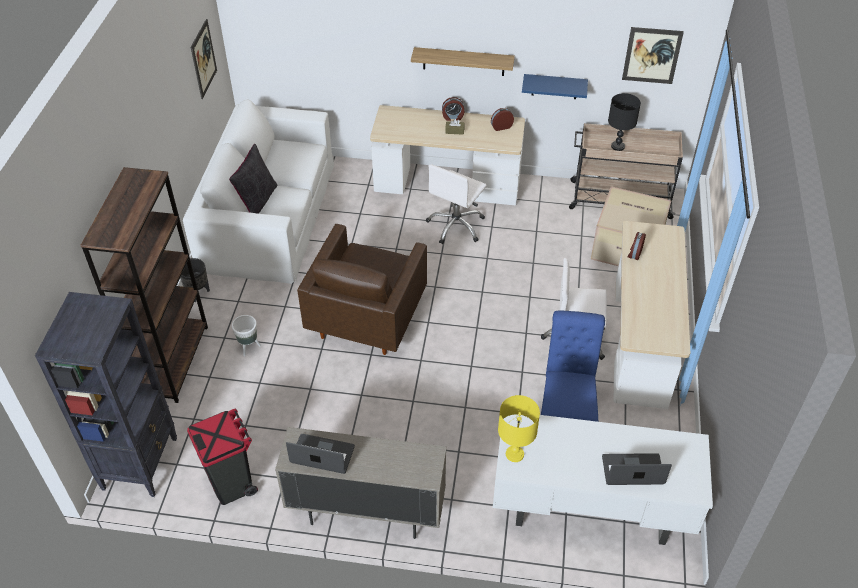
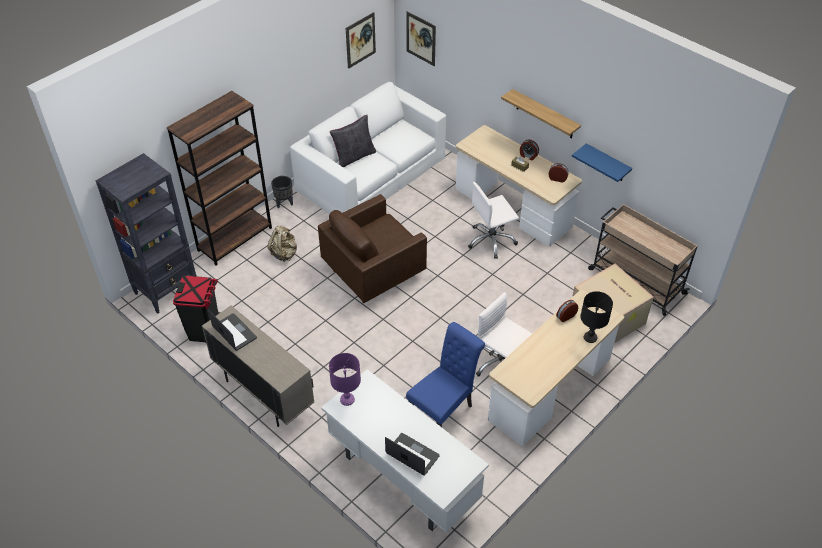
camera: 35 degrees right, 0 degrees up
white planter [232,315,261,357] -> beige backpack [267,225,297,262]
yellow table lamp [498,395,540,462] -> purple table lamp [329,353,361,406]
black table lamp [608,93,641,151] -> black table lamp moved to [580,291,613,343]
picture [622,27,684,84] -> picture moved to [406,11,436,66]

